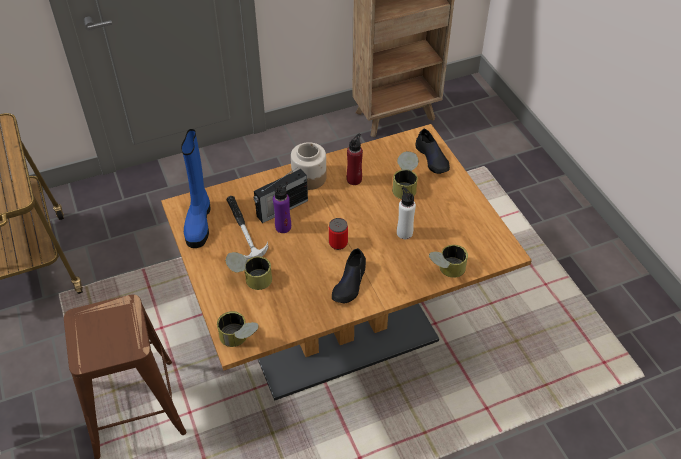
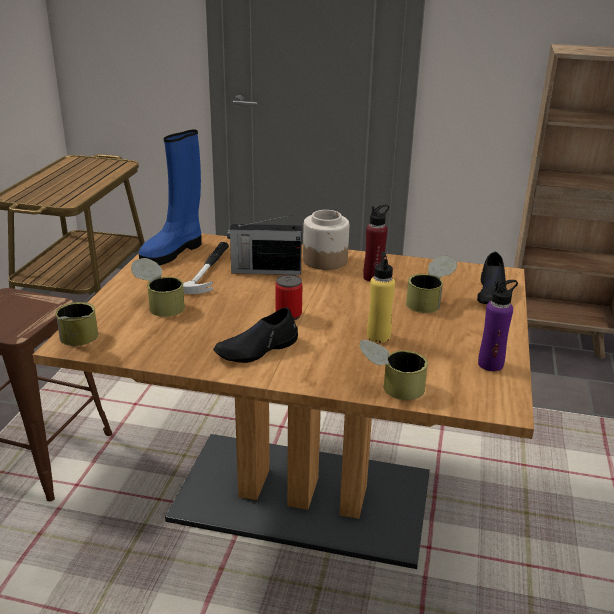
camera: 35 degrees right, 20 degrees down
purple bottle [273,182,291,233] -> purple bottle moved to [478,280,518,371]
white bottle [397,187,416,239] -> yellow bottle [367,252,395,343]

